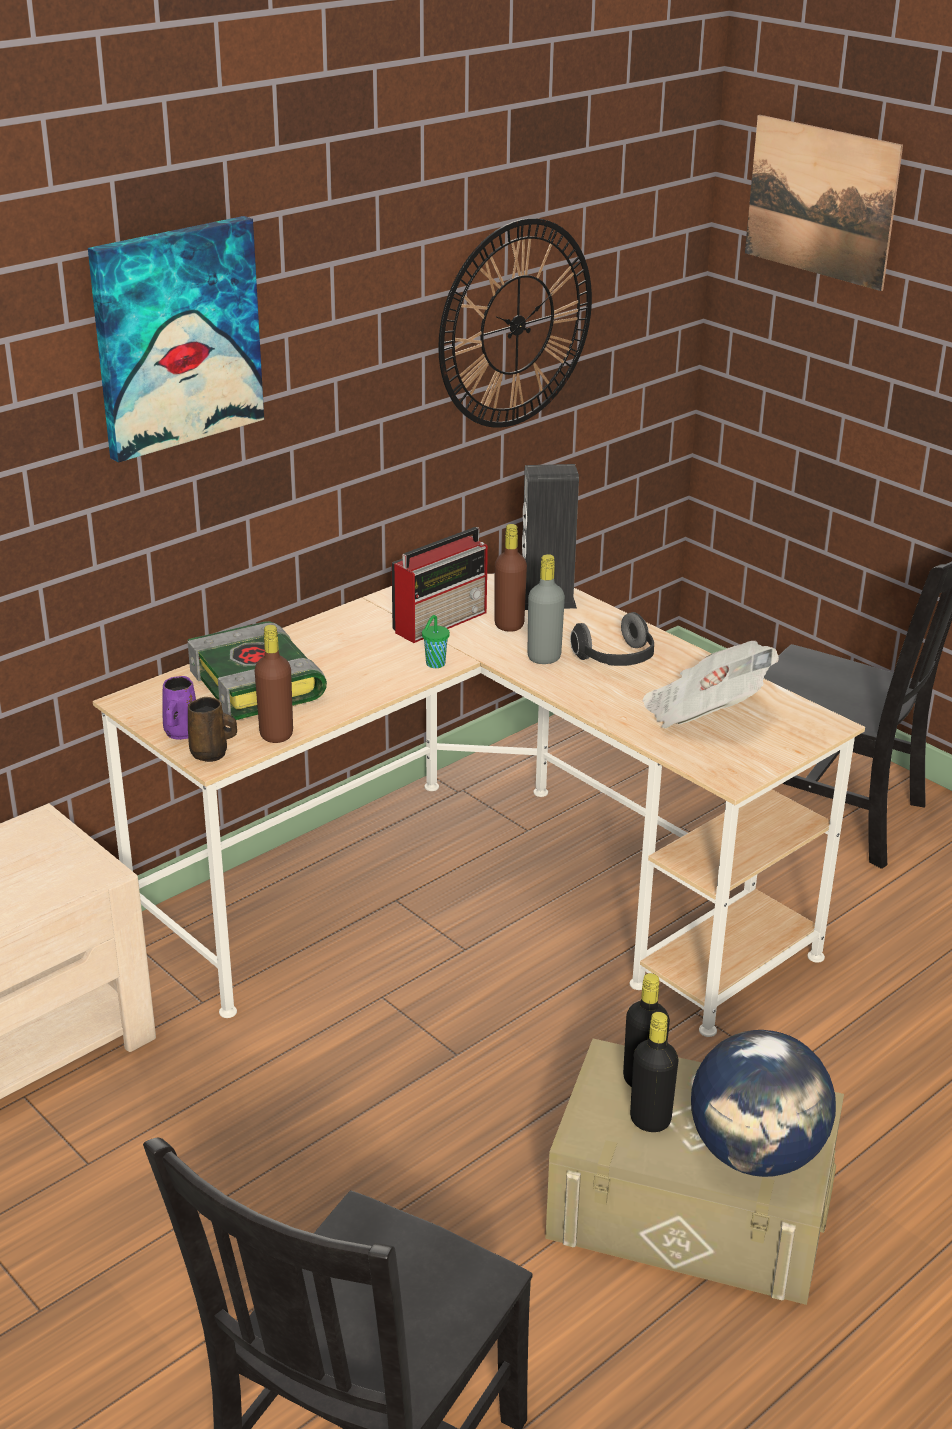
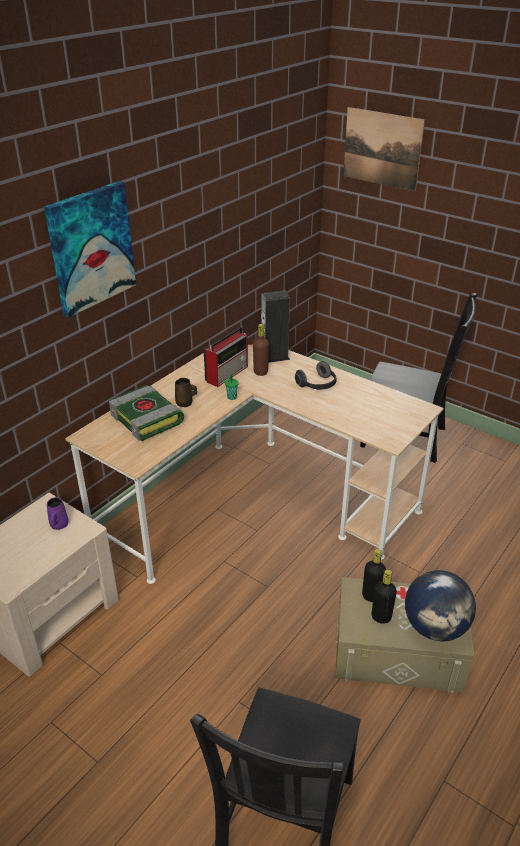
camera: 10 degrees left, 5 degrees up
purple mug [162,676,196,740] -> purple mug moved to [47,497,69,530]
brown mug [188,697,237,762] -> brown mug moved to [175,378,197,407]
brown bottle [255,625,293,743] -> none
wall clock [438,218,592,428] -> none
grey bottle [527,554,565,664] -> none
newspaper [642,641,779,729] -> none

